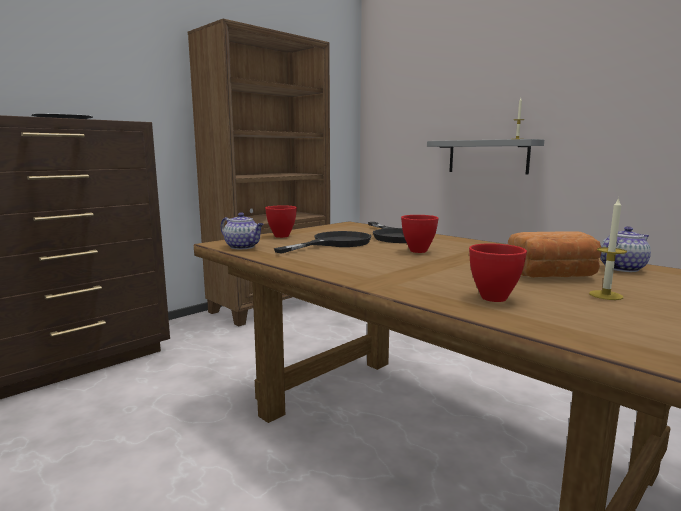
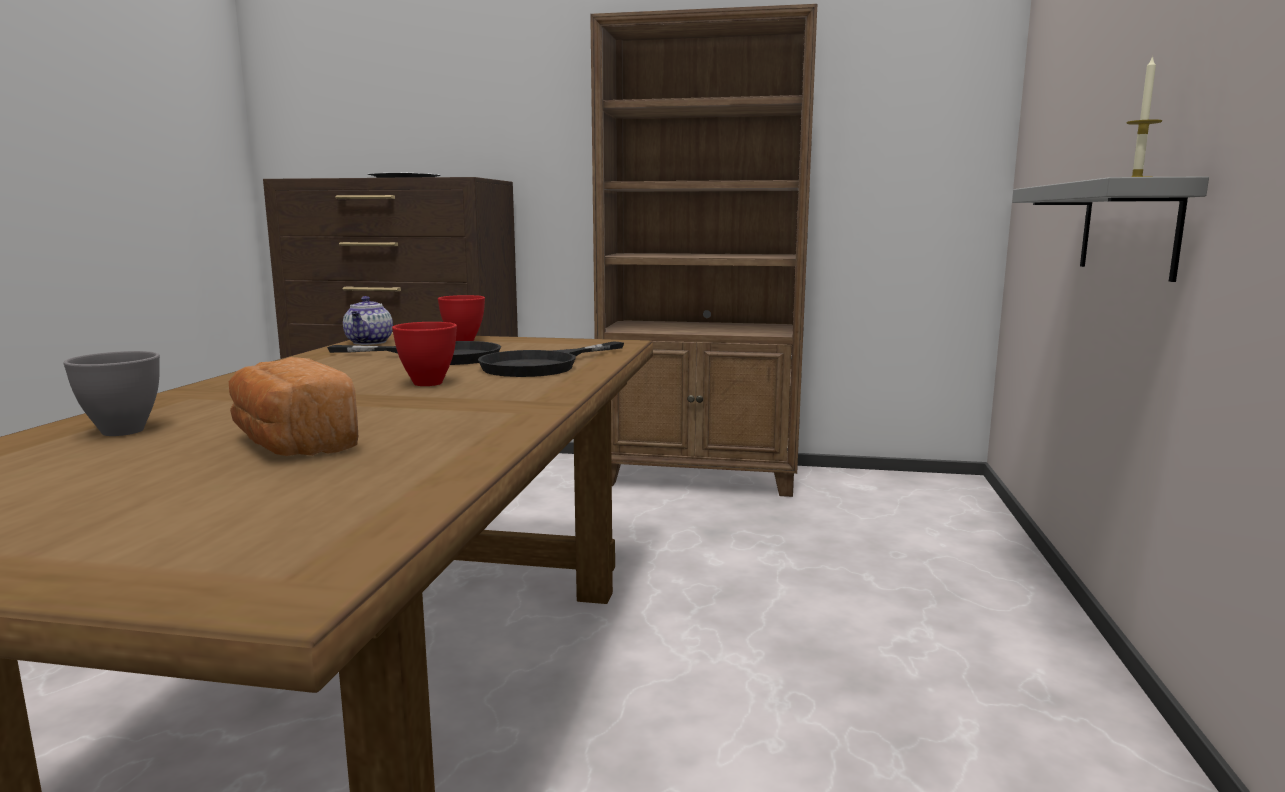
camera: 55 degrees right, 0 degrees up
red bowl [469,243,527,302] -> grey bowl [63,351,160,436]
candle [589,197,627,300] -> none
teapot [600,226,651,272] -> none

